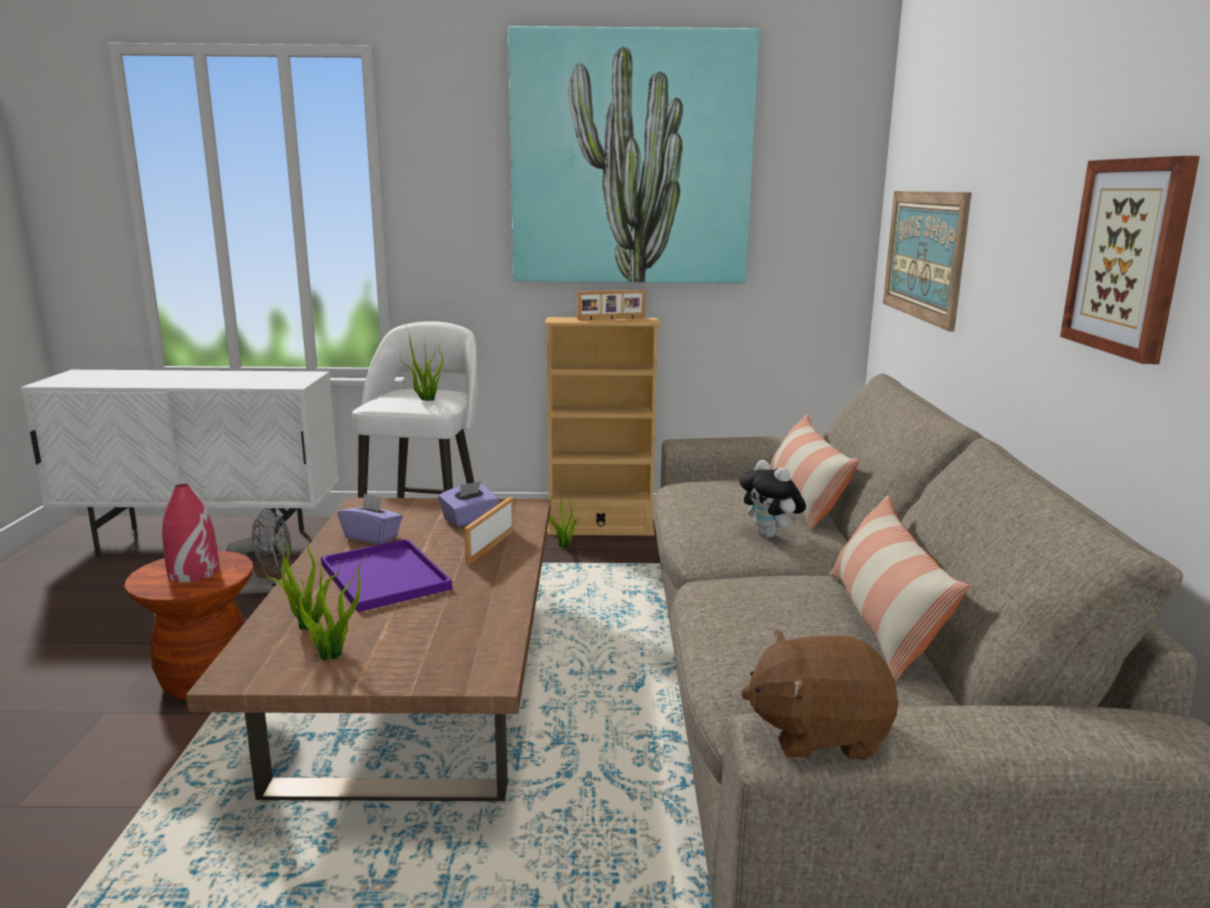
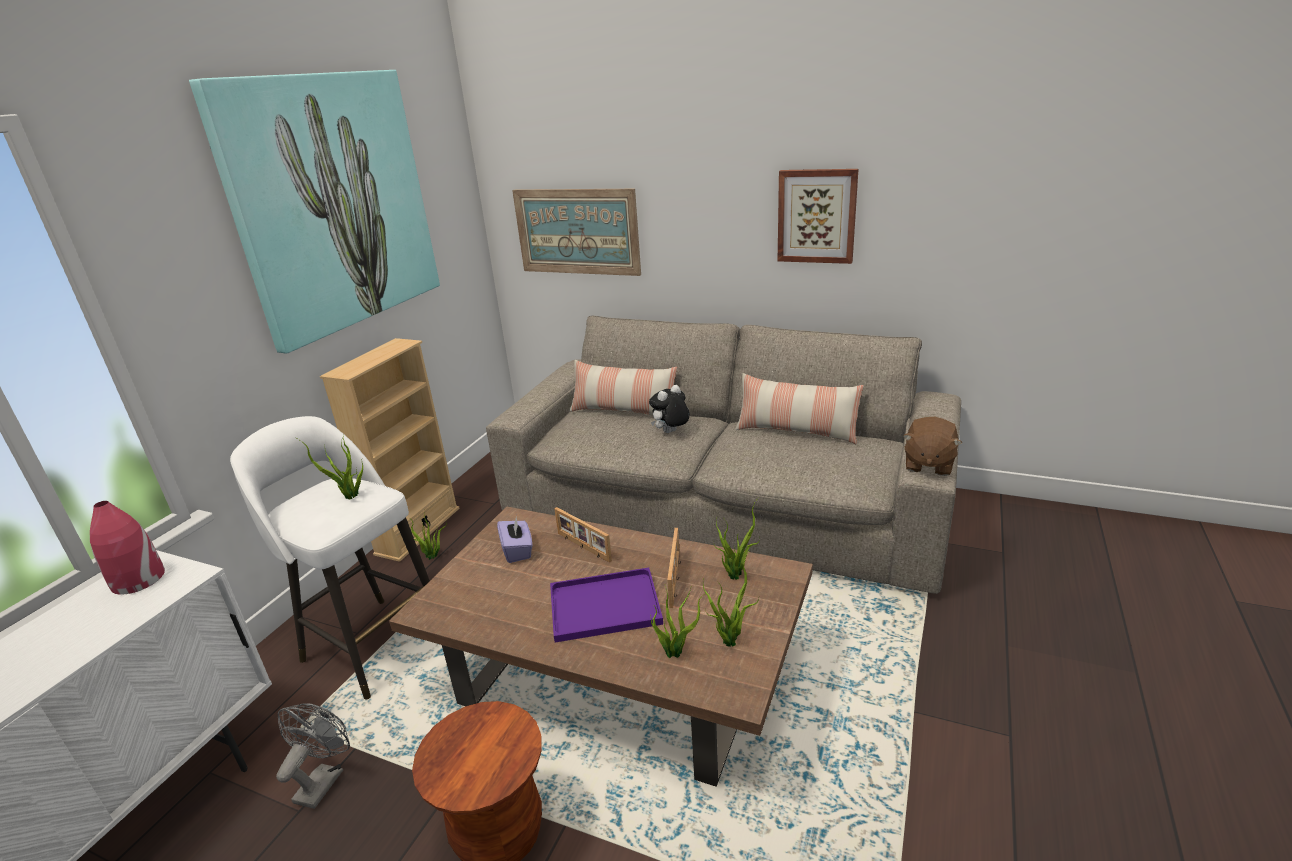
camera: 65 degrees left, 10 degrees up
red vase [162,484,220,582] -> red vase moved to [90,501,165,594]
purple tissue box [338,493,402,544] -> none
picture frame [577,290,645,320] -> picture frame moved to [667,528,681,608]
plush toy [739,460,806,537] -> plush toy turned 150 degrees clockwise [649,385,690,433]
none -> potted plant [714,497,760,580]

